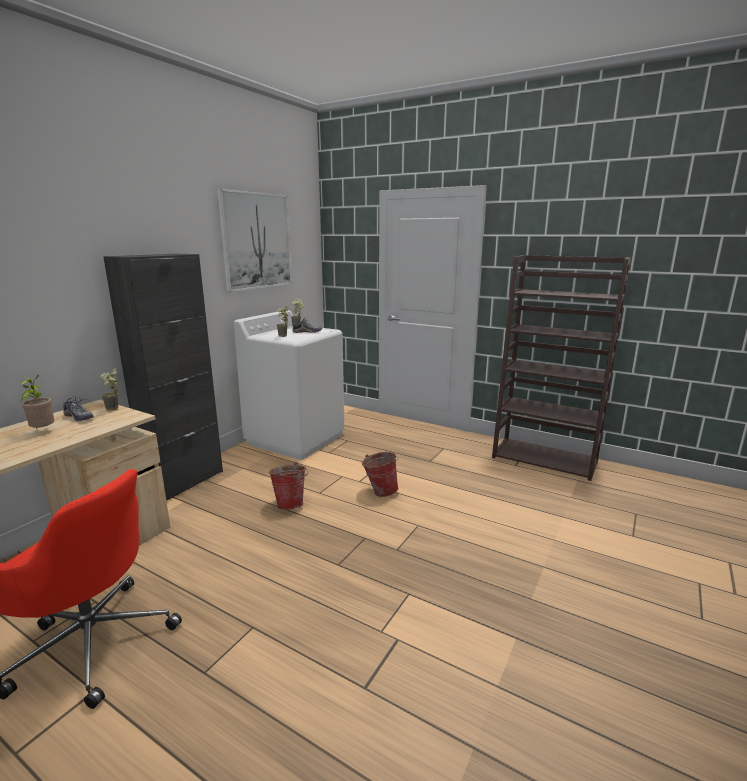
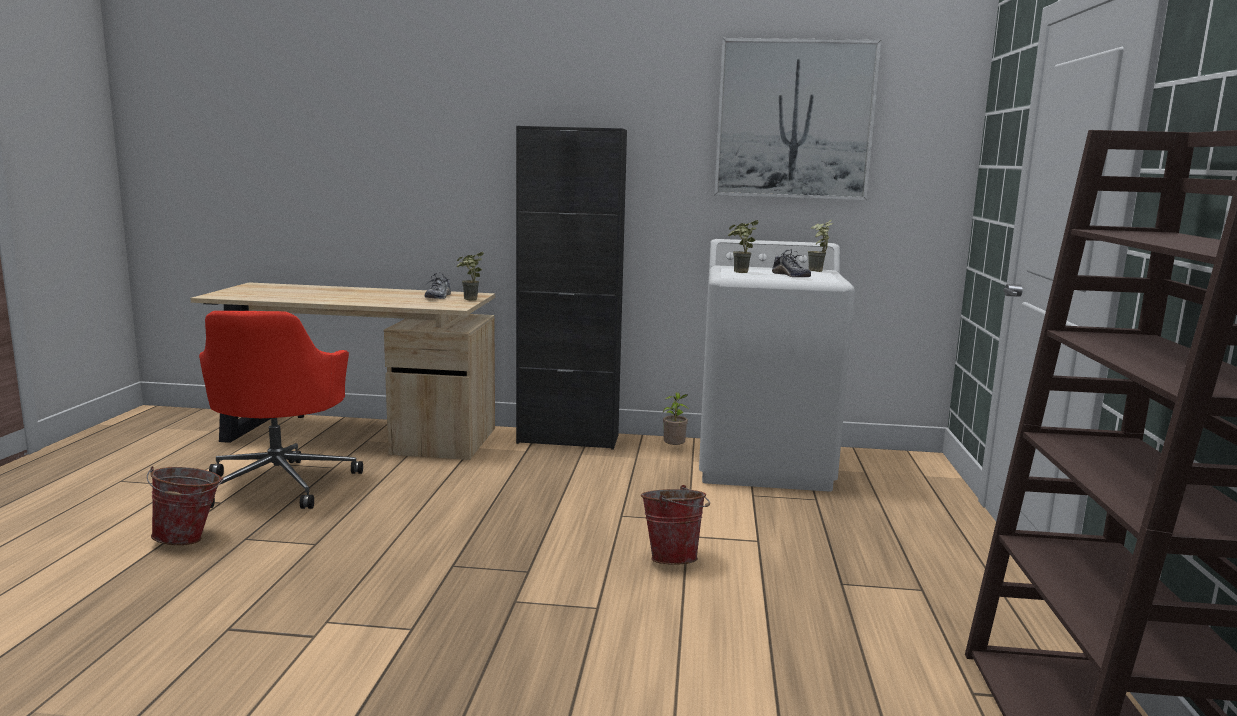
camera: 65 degrees right, 5 degrees down
potted plant [21,375,54,428] -> potted plant moved to [663,392,689,445]
bucket [269,462,308,510] -> bucket moved to [147,466,224,545]

